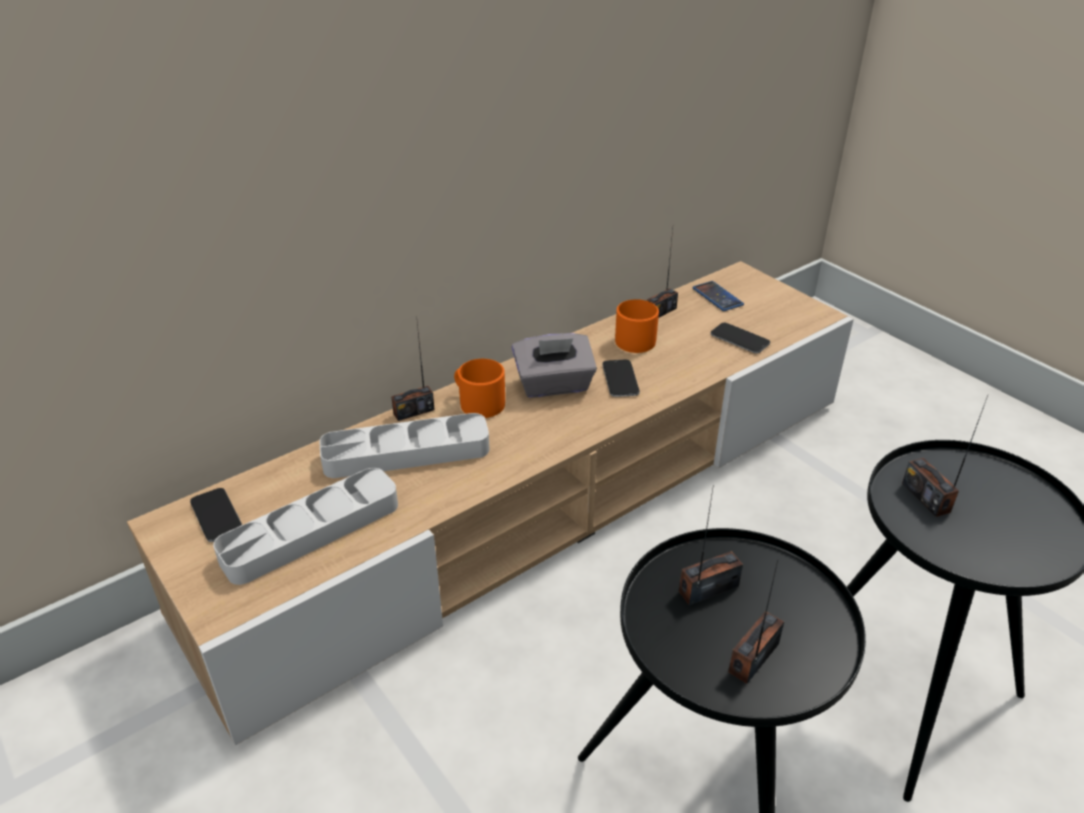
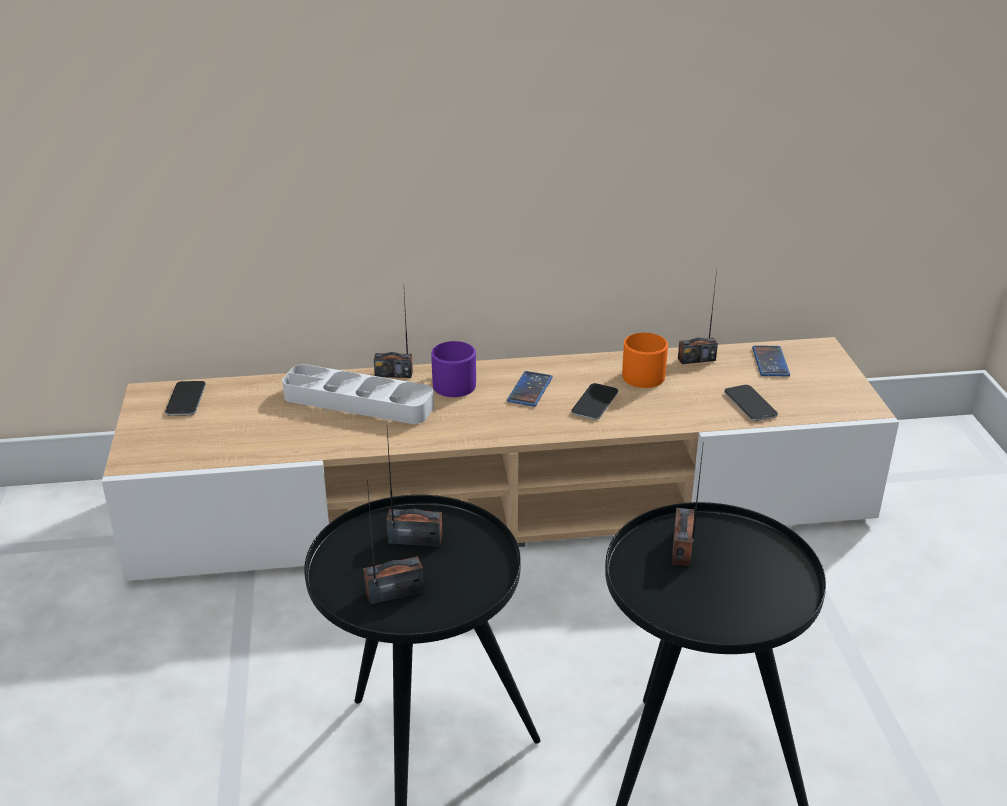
camera: 30 degrees right, 5 degrees down
grey tray [213,468,398,585] -> none
orange mug [454,359,505,418] -> purple mug [431,341,476,397]
grey tissue box [512,333,597,398] -> phone [507,371,553,407]

